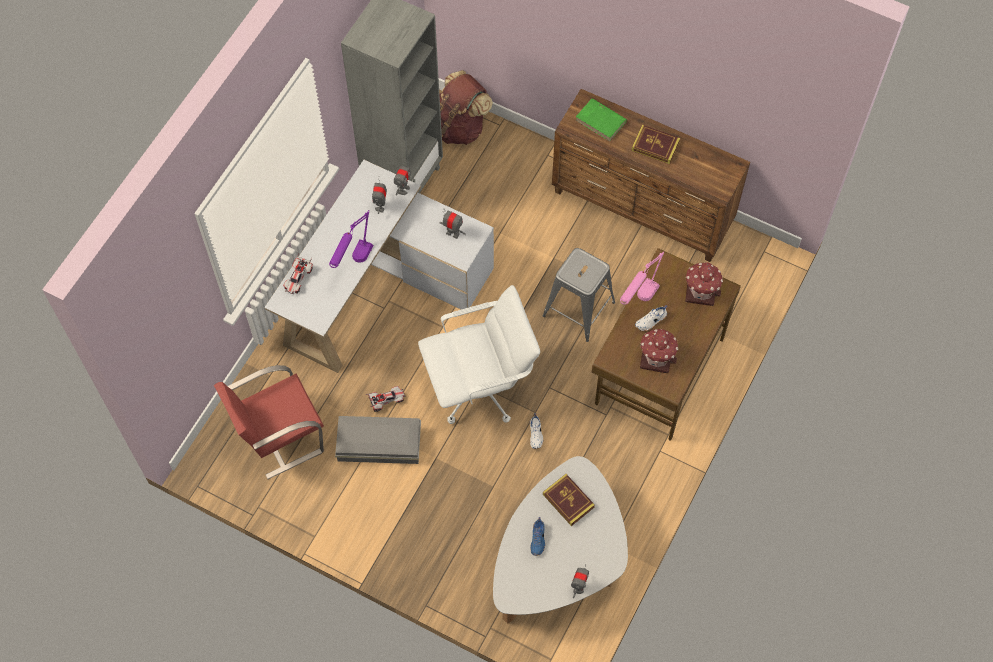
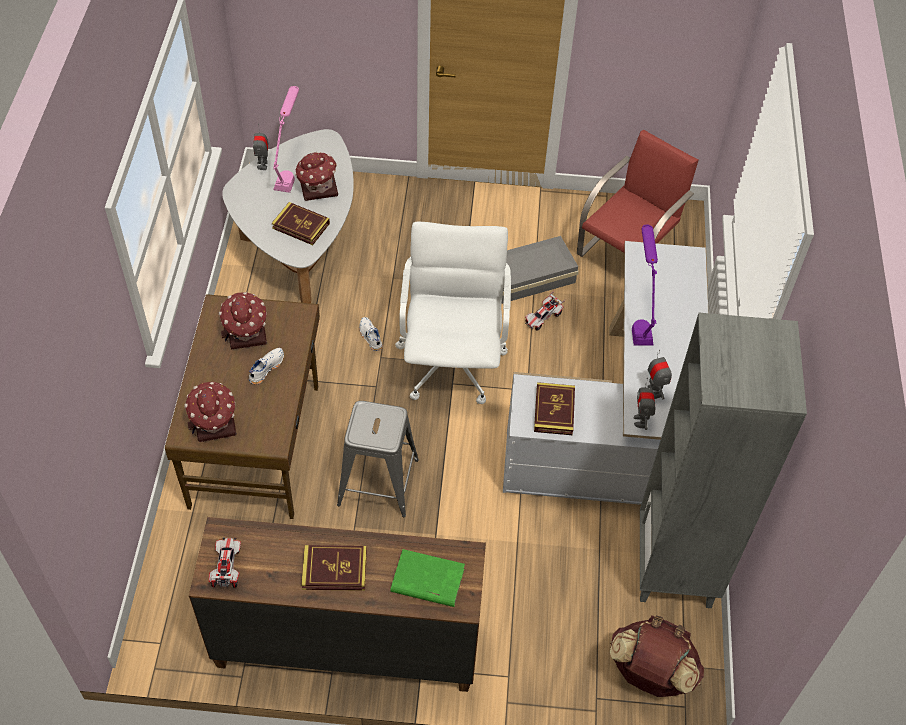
camera: 155 degrees right, 10 degrees down
toy car [283,253,313,294] -> toy car moved to [209,537,241,587]
white office chair [418,285,540,424] -> white office chair turned 135 degrees clockwise [395,221,511,404]
toy robot [439,211,466,239] -> book [534,382,575,435]
blue shoe [530,517,545,556] -> toy house [295,152,338,201]
pink table lamp [620,251,664,305] -> pink table lamp moved to [273,86,299,193]

